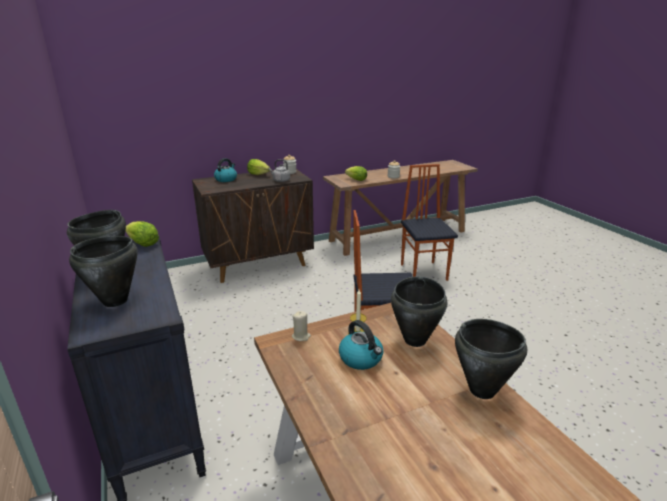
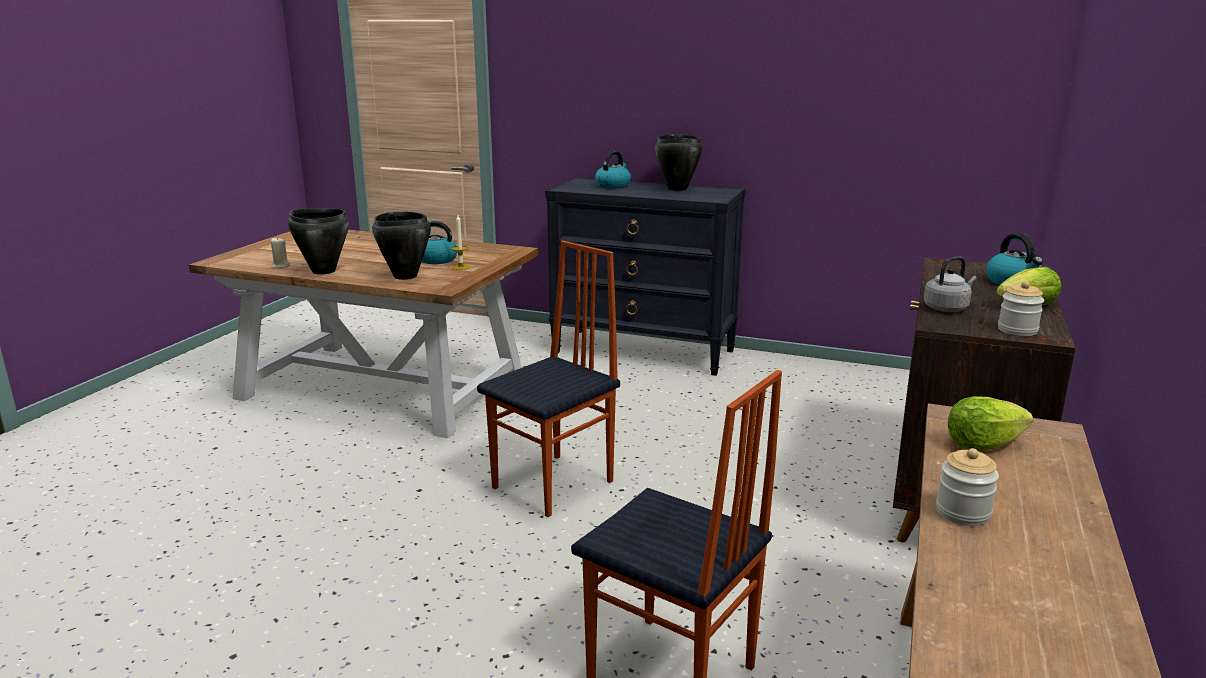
camera: 135 degrees right, 5 degrees down
black cooking pot [69,236,138,307] -> kettle [595,151,631,189]
lettuce [125,221,159,247] -> none
beige candle [292,311,311,341] -> beige candle moved to [271,237,290,269]

